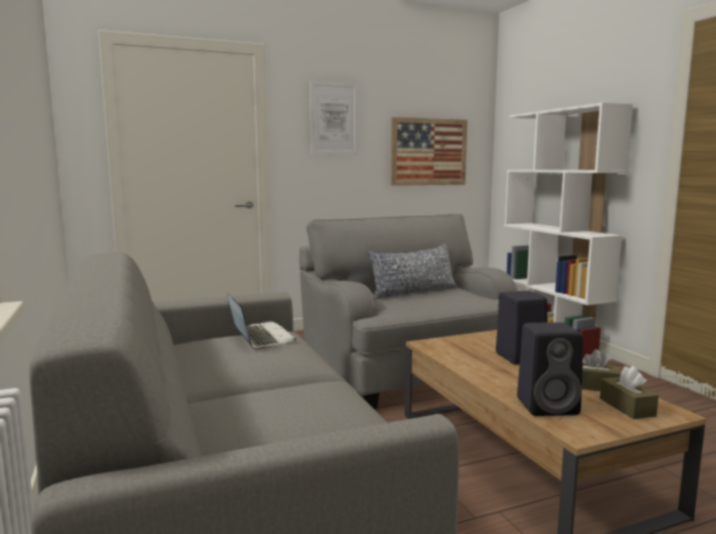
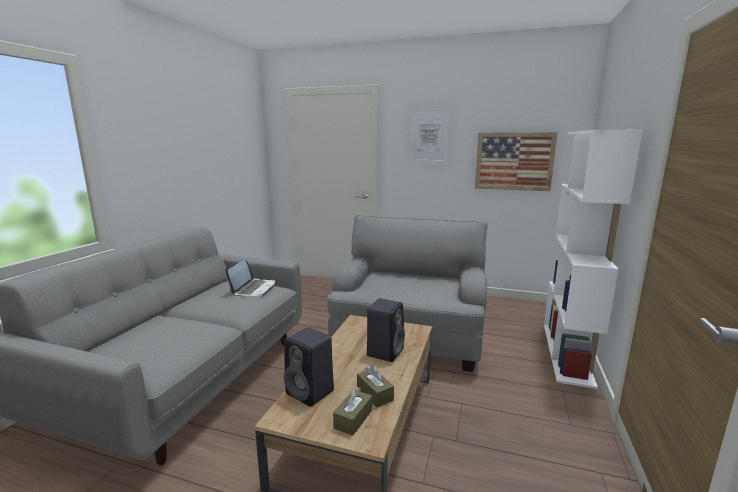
camera: 40 degrees right, 5 degrees up
pillow [367,244,457,300] -> none

